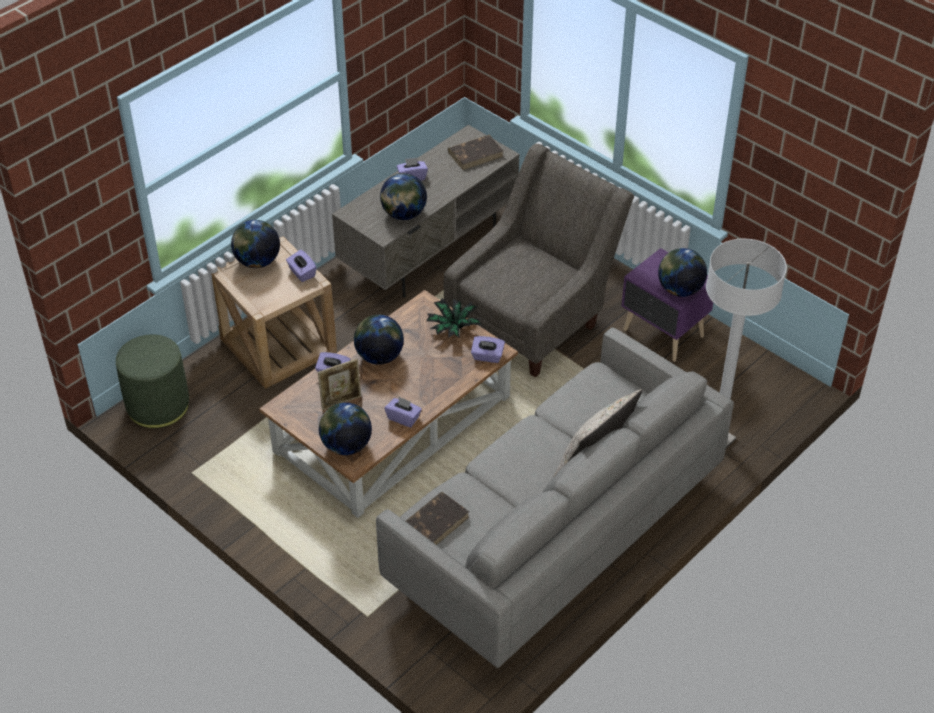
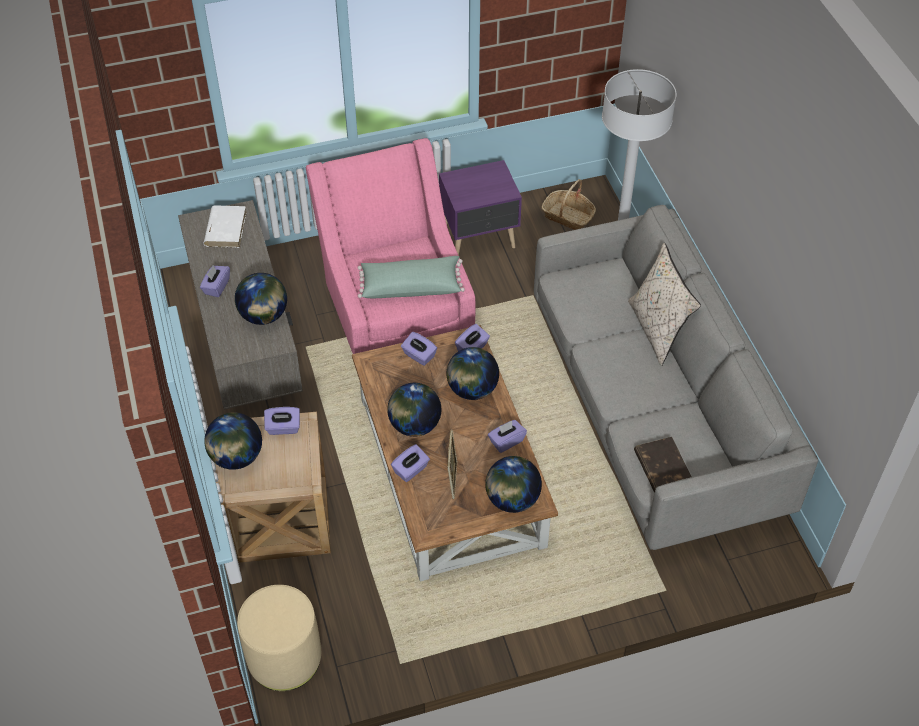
camera: 60 degrees left, 5 degrees up
green ottoman [116,334,189,428] -> beige ottoman [237,585,321,691]
potted plant [426,298,482,338] -> purple tissue box [401,332,437,366]
grey armchair [444,144,634,377] -> pink armchair [306,138,476,354]
brown book [448,135,504,170] -> white book [203,205,247,248]
globe [658,248,707,297] -> globe moved to [446,347,499,400]
none -> green pillow [357,256,465,298]
none -> basket [542,179,596,230]

